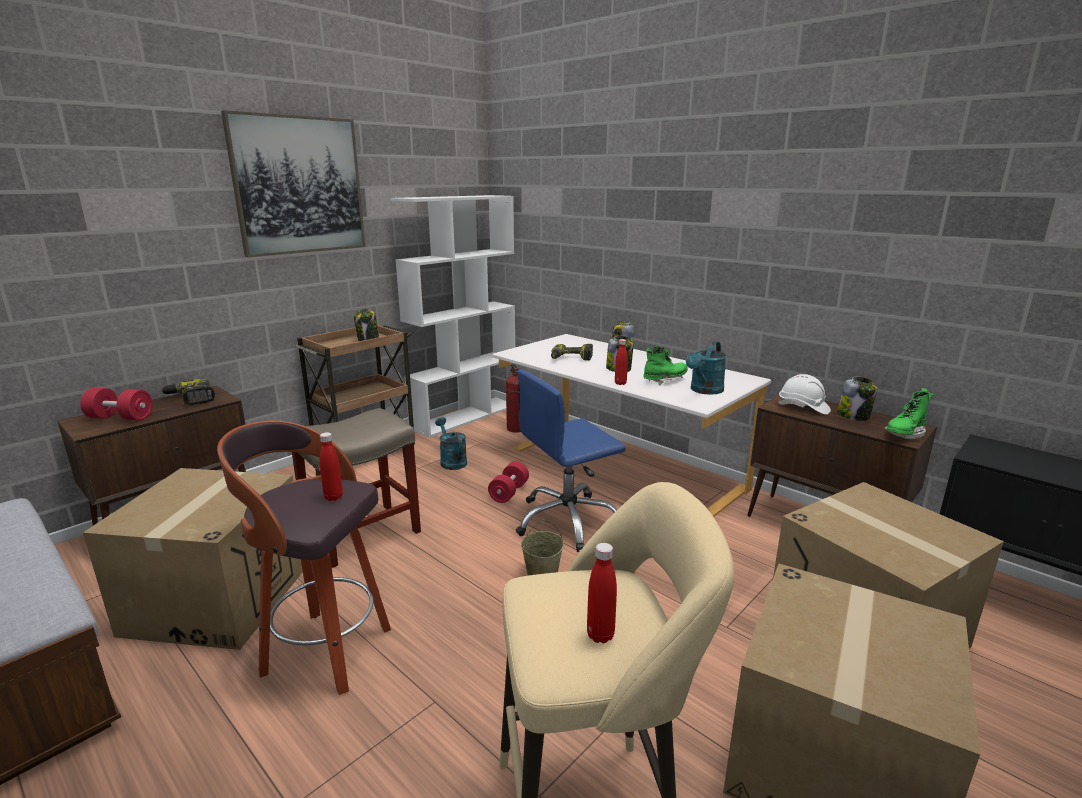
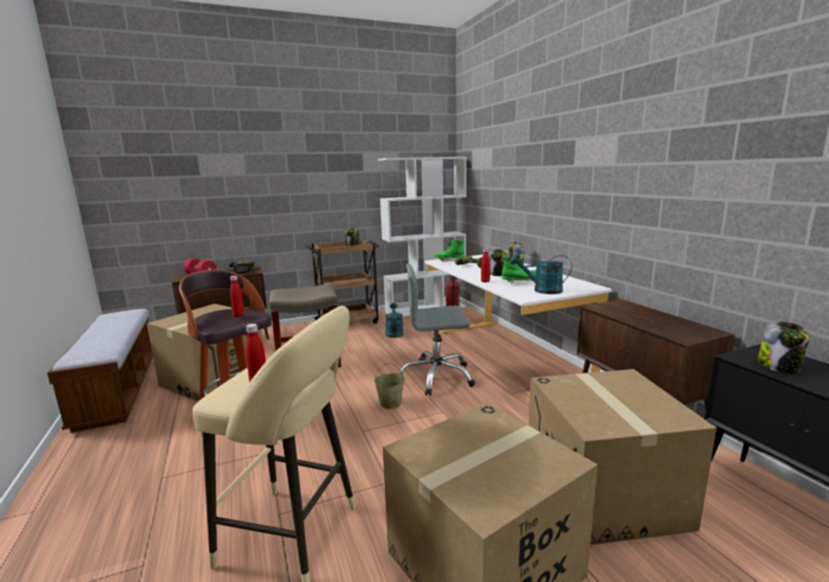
camera: 25 degrees right, 5 degrees down
picture [221,110,365,257] -> none
red dumbbell [488,461,529,503] -> none
blue office chair [516,369,626,552] -> grey office chair [398,264,475,396]
turquoise watering can [686,341,727,395] -> turquoise watering can turned 45 degrees clockwise [510,254,572,294]
white hard hat [777,374,831,415] -> none
jar [837,377,877,421] -> jar moved to [758,321,809,374]
green boot [884,388,934,439] -> green boot moved to [433,239,464,262]

